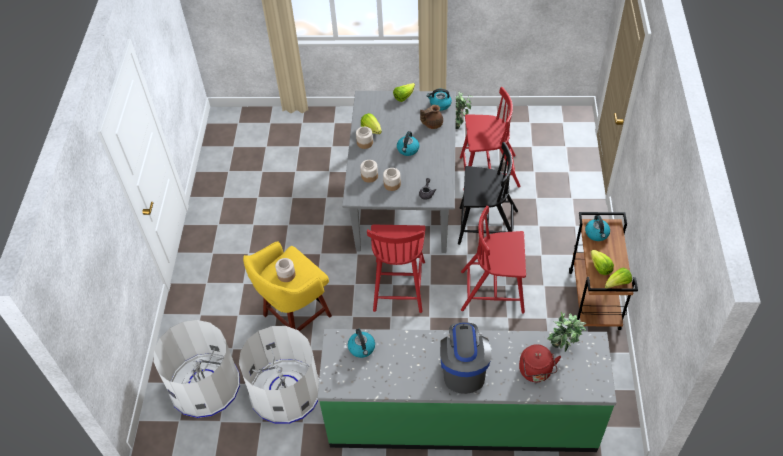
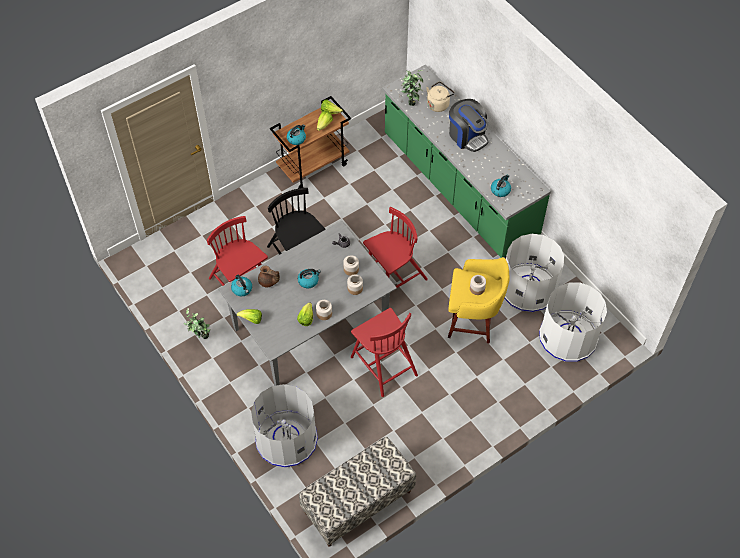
camera: 130 degrees left, 5 degrees up
coffee machine [440,322,492,394] -> coffee machine turned 90 degrees counterclockwise [449,99,489,152]
red chair [461,206,526,313] -> red chair moved to [351,308,418,397]
red kettle [519,344,561,382] -> beige kettle [426,81,455,112]
none -> grey trash can [251,384,318,467]
none -> bench [299,436,416,547]

